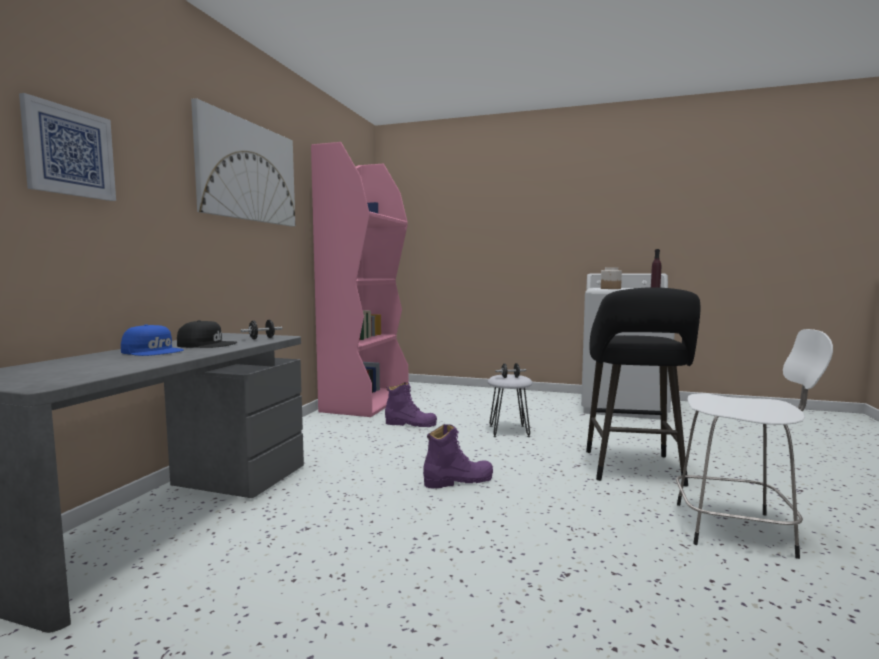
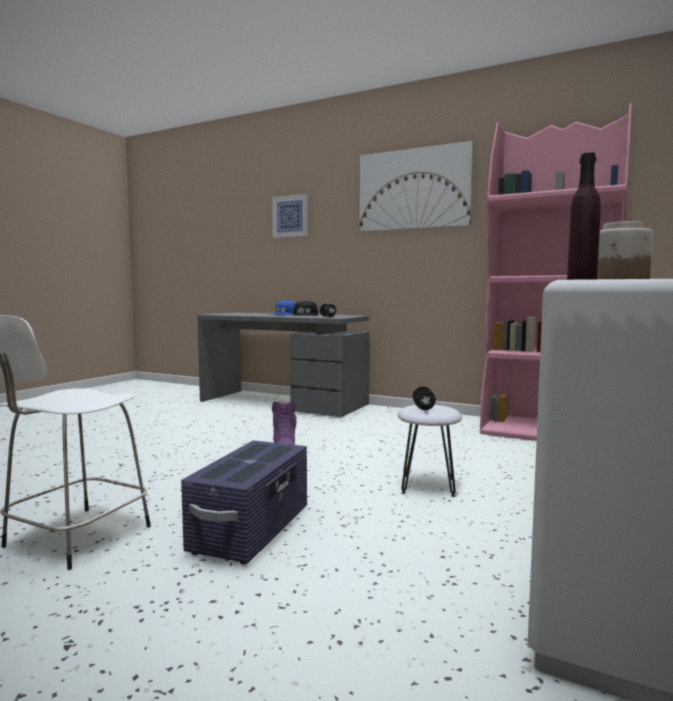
camera: 100 degrees right, 0 degrees up
purple boot [385,382,437,427] -> none
black stool [586,287,700,486] -> purple storage box [181,441,307,564]

